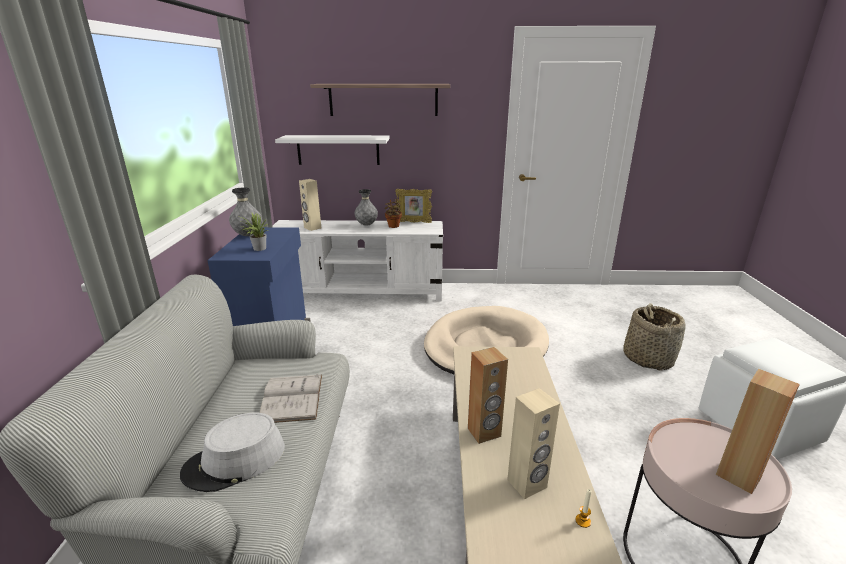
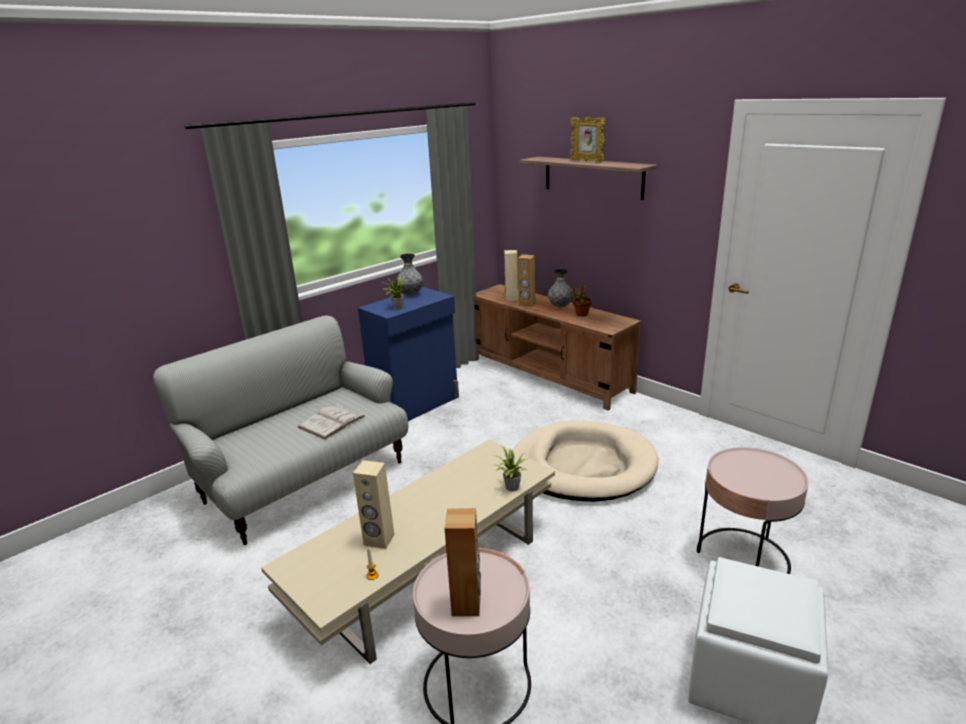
camera: 45 degrees right, 0 degrees up
grey hat [180,413,285,492] -> none
white tv stand [273,220,443,302] -> brown tv stand [474,284,641,411]
white shelf [275,135,389,165] -> none
picture frame [395,189,432,223] -> picture frame moved to [570,117,605,162]
brown speaker [468,347,508,444] -> brown speaker moved to [518,255,535,307]
basket [623,303,686,371] -> pink side table [697,447,809,574]
none -> potted plant [491,445,529,491]

